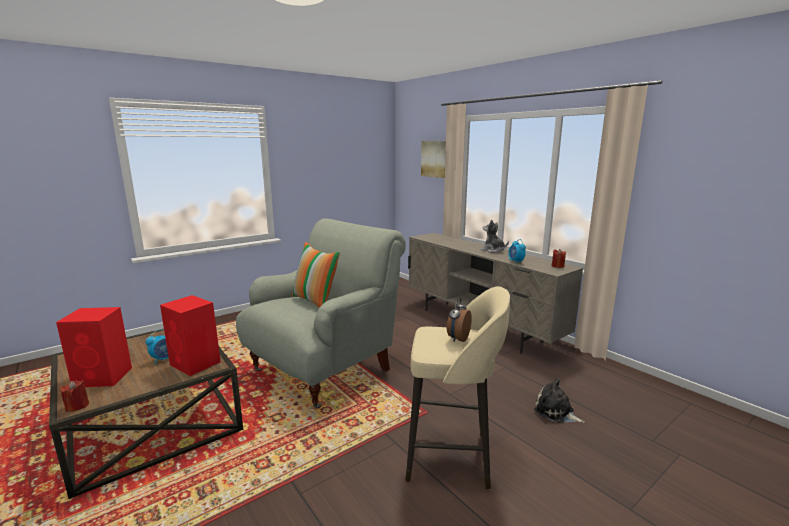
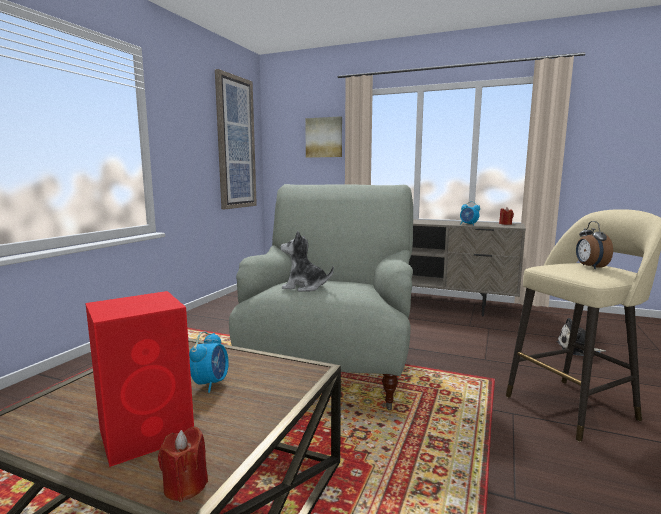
camera: 30 degrees left, 5 degrees down
red speaker [160,295,221,376] -> none
pillow [292,242,340,308] -> none
plush toy [480,219,509,253] -> plush toy moved to [281,231,334,292]
none -> picture [215,69,257,209]

